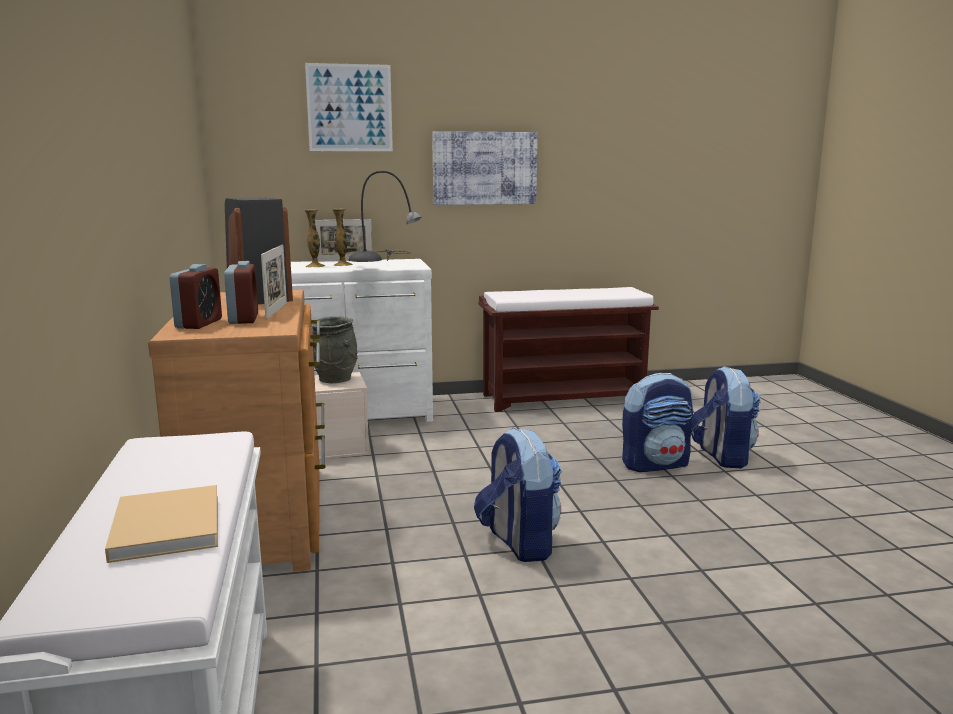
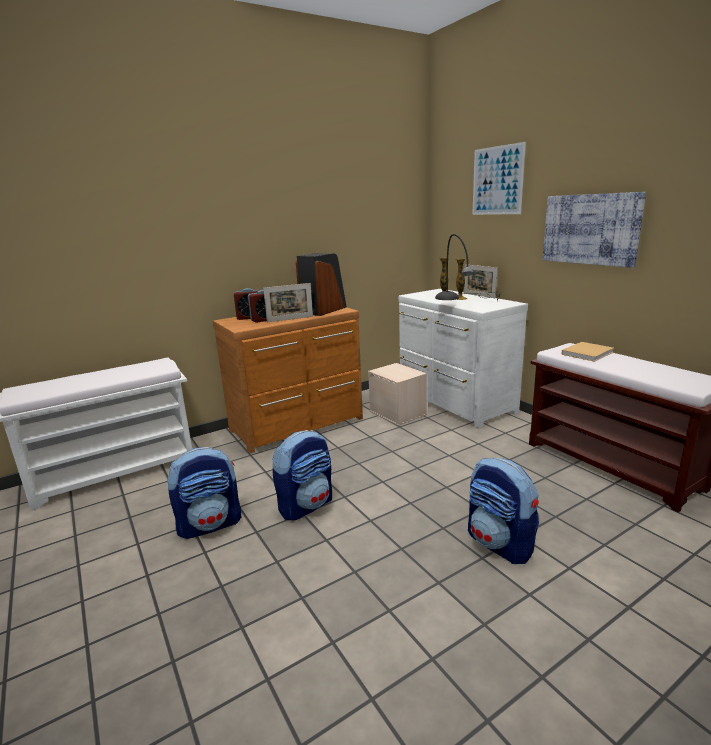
camera: 70 degrees right, 5 degrees up
beige book [105,485,218,563] -> beige book moved to [561,342,614,362]
grey vase [312,316,358,383] -> none
backpack [691,366,761,468] -> backpack moved to [167,447,241,539]

